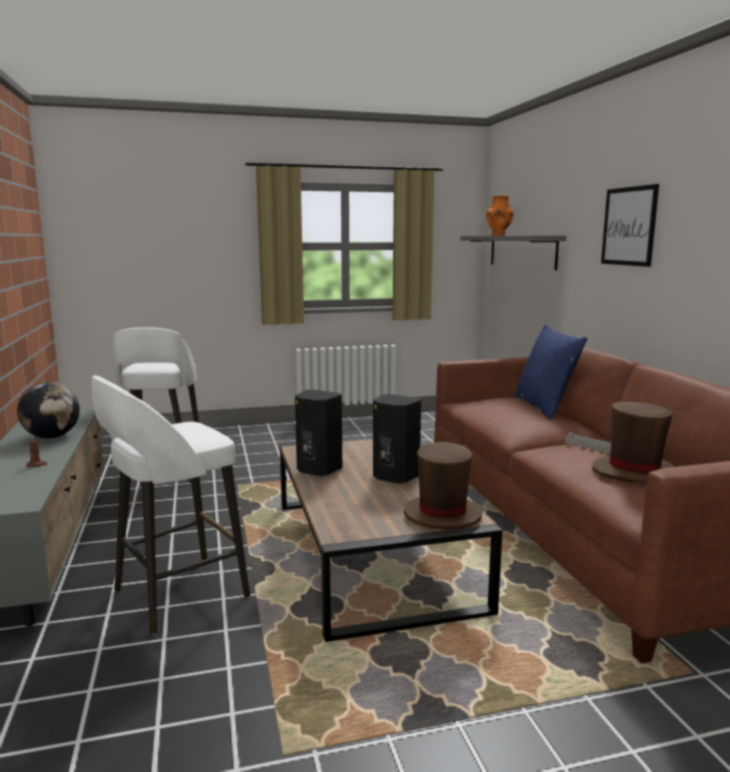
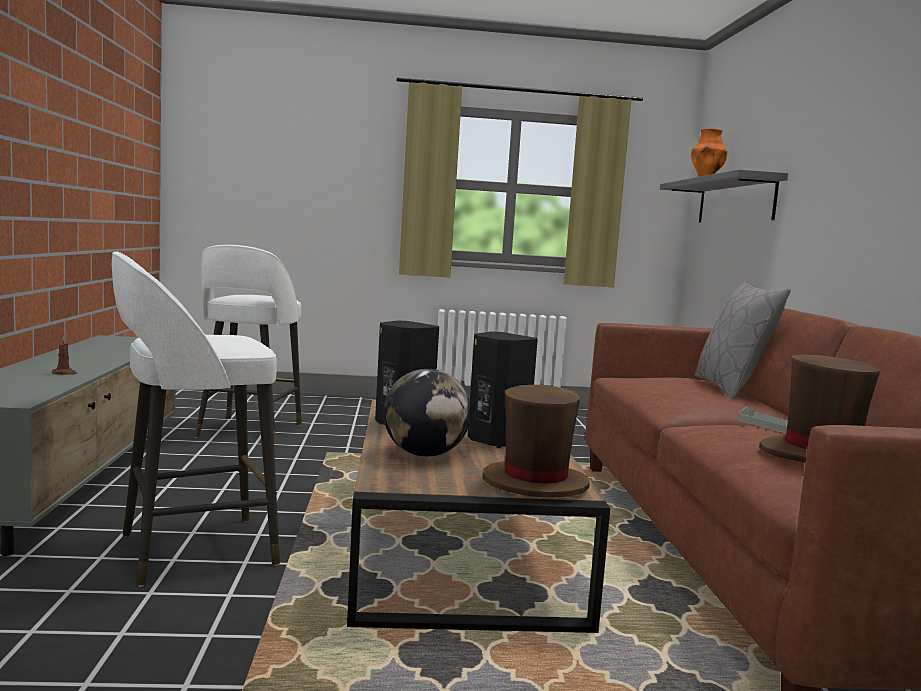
camera: 10 degrees right, 5 degrees down
globe [17,382,80,438] -> globe moved to [383,369,471,457]
blue pillow [514,325,588,420] -> grey pillow [695,281,791,399]
picture [601,184,659,267] -> none

